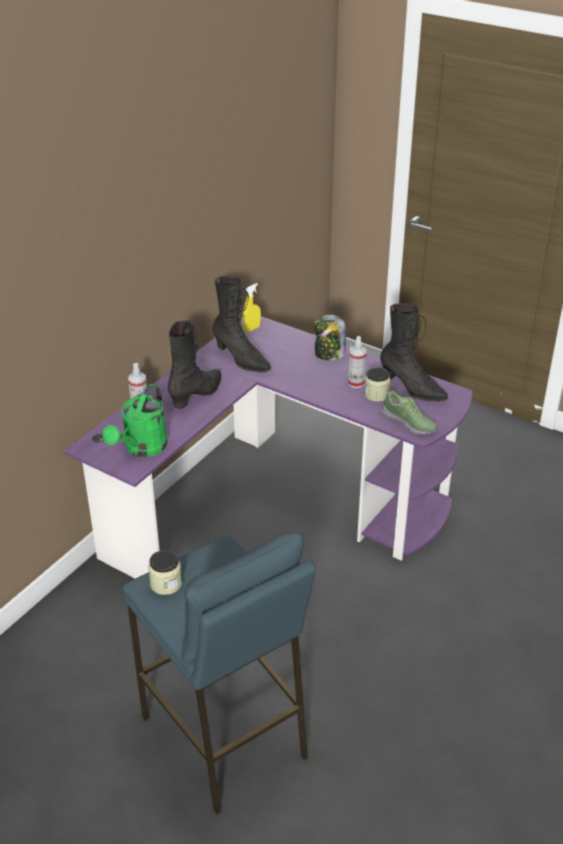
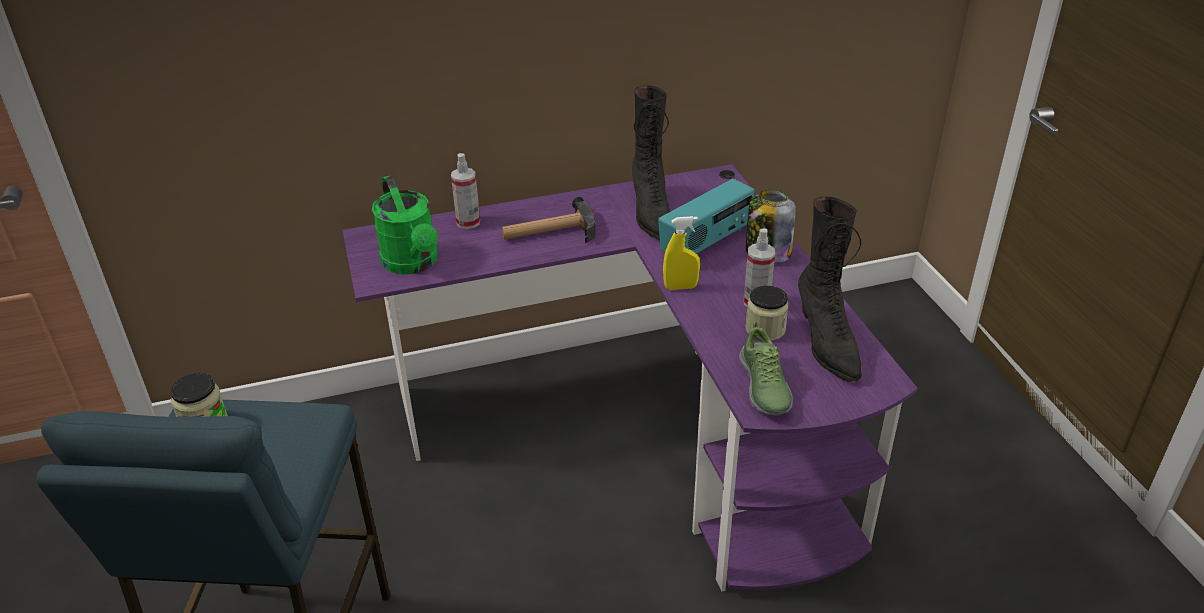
camera: 40 degrees right, 0 degrees up
green watering can [103,384,168,457] -> green watering can turned 90 degrees counterclockwise [372,175,438,274]
black boot [168,320,222,409] -> hammer [502,197,595,243]
yellow spray bottle [243,283,261,332] -> yellow spray bottle moved to [663,216,700,290]
none -> radio [658,179,754,254]

